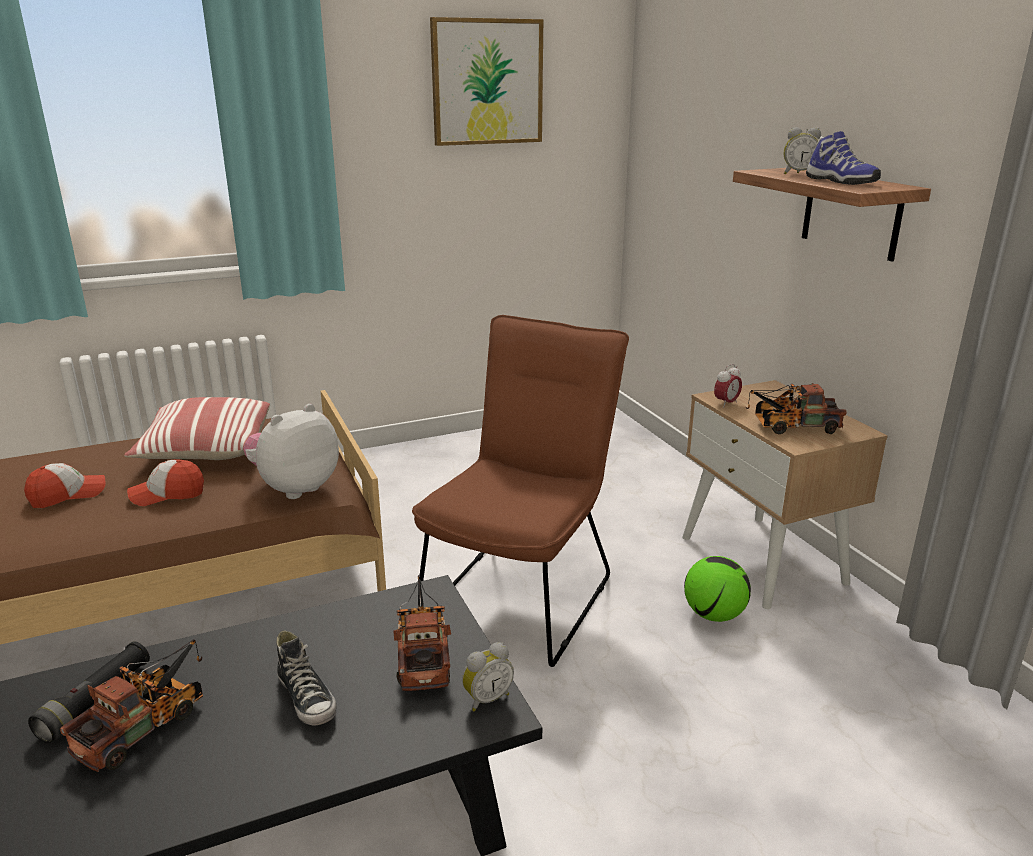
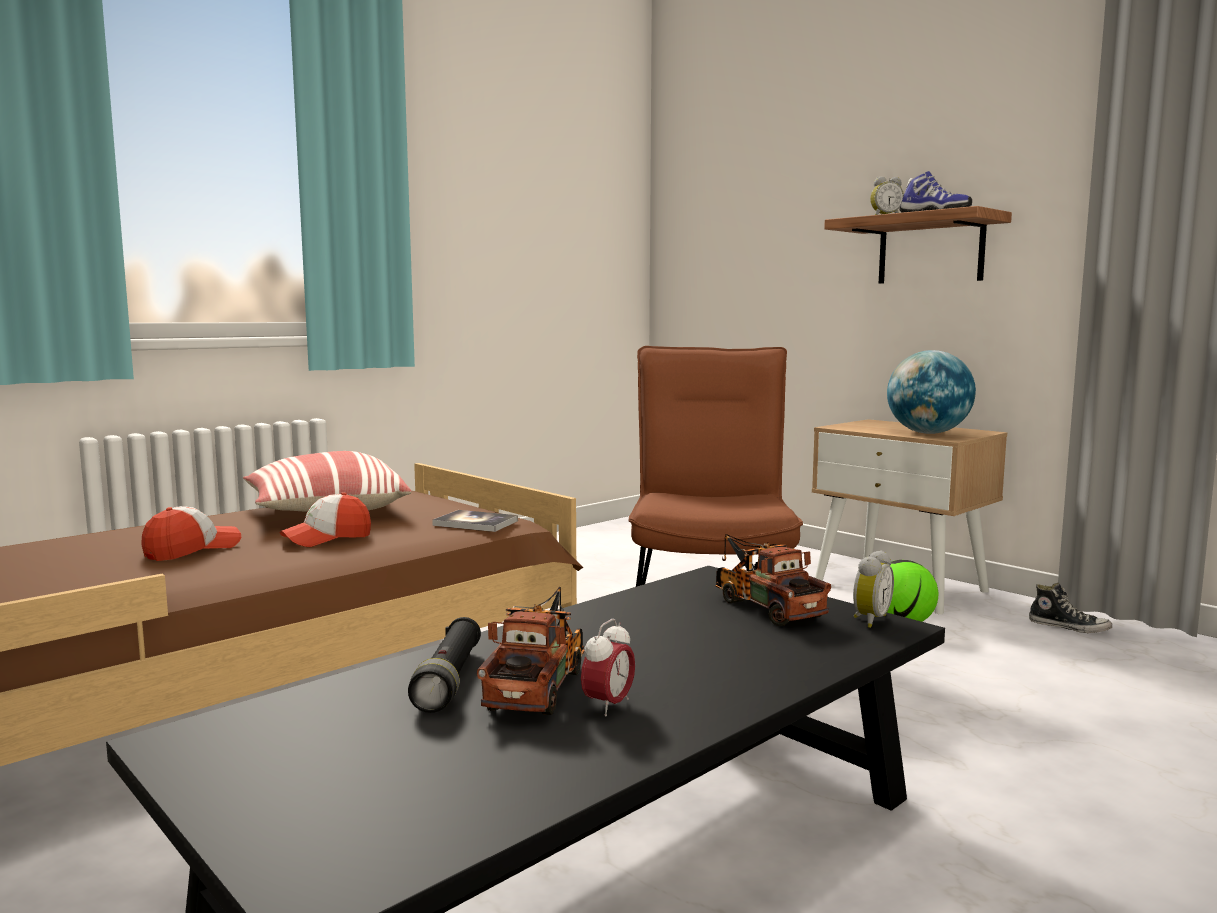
camera: 20 degrees left, 15 degrees down
plush toy [243,404,339,499] -> book [432,510,518,532]
shoe [276,630,336,726] -> shoe moved to [1029,583,1112,633]
picture [430,17,543,146] -> none
alarm clock [714,364,742,407] -> alarm clock moved to [581,619,635,717]
toy truck [746,383,847,434] -> globe [887,350,976,434]

